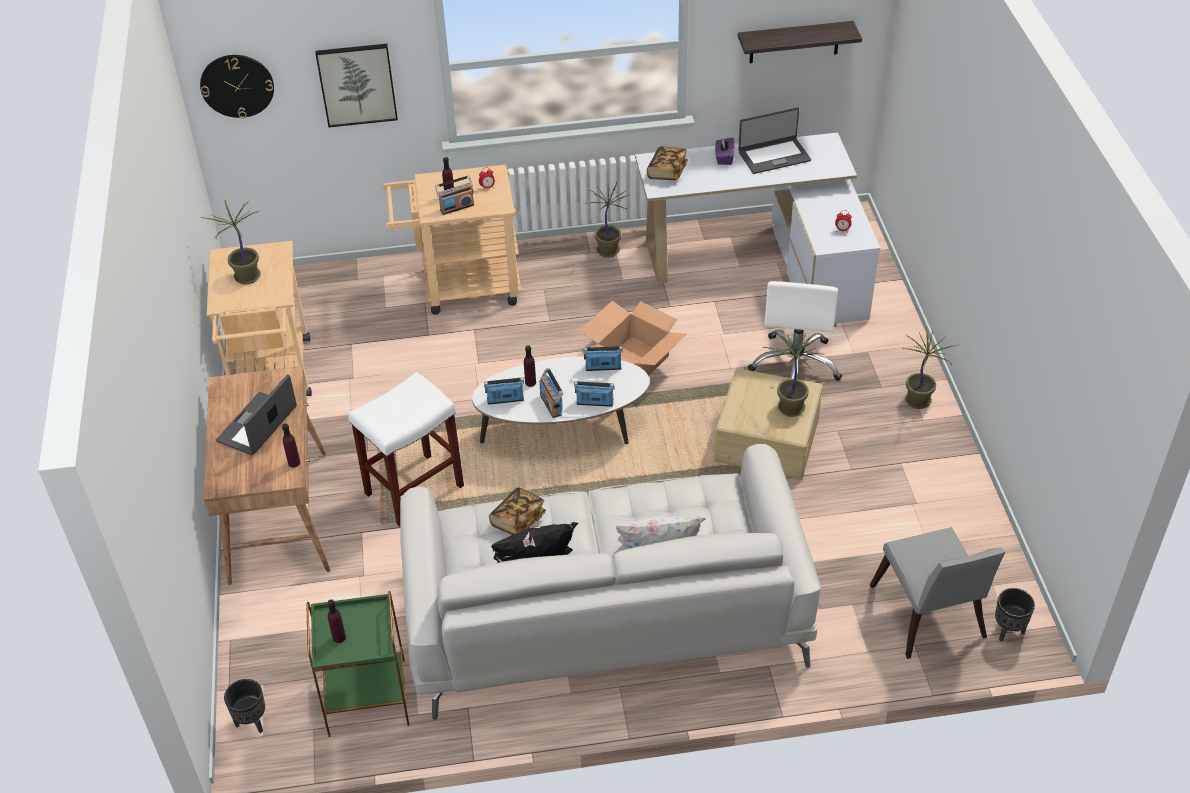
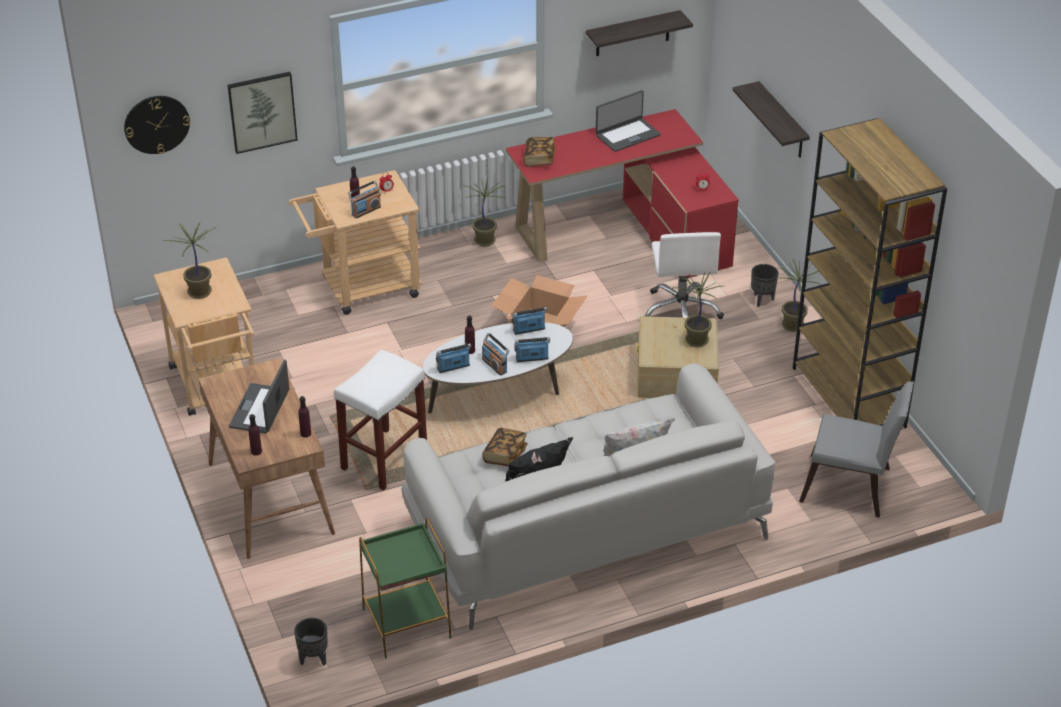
camera: 15 degrees left, 5 degrees down
purple bottle [327,600,346,643] -> purple bottle moved to [248,414,262,456]
white desk [635,132,880,323] -> red desk [505,109,739,278]
purple tissue box [715,137,734,165] -> none
grey chair [870,527,1005,659] -> grey chair turned 45 degrees counterclockwise [799,381,914,518]
black planter [995,588,1035,642] -> black planter moved to [751,264,778,307]
none -> shelf [733,81,810,158]
none -> brown bookcase [793,118,947,428]

